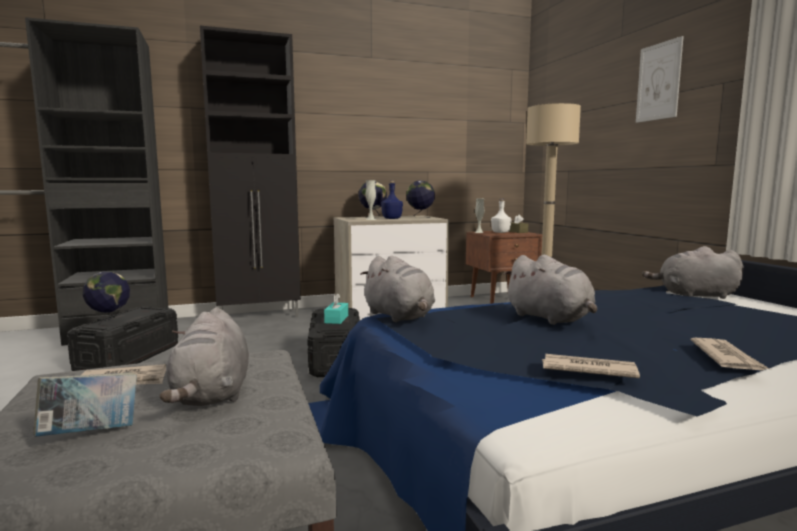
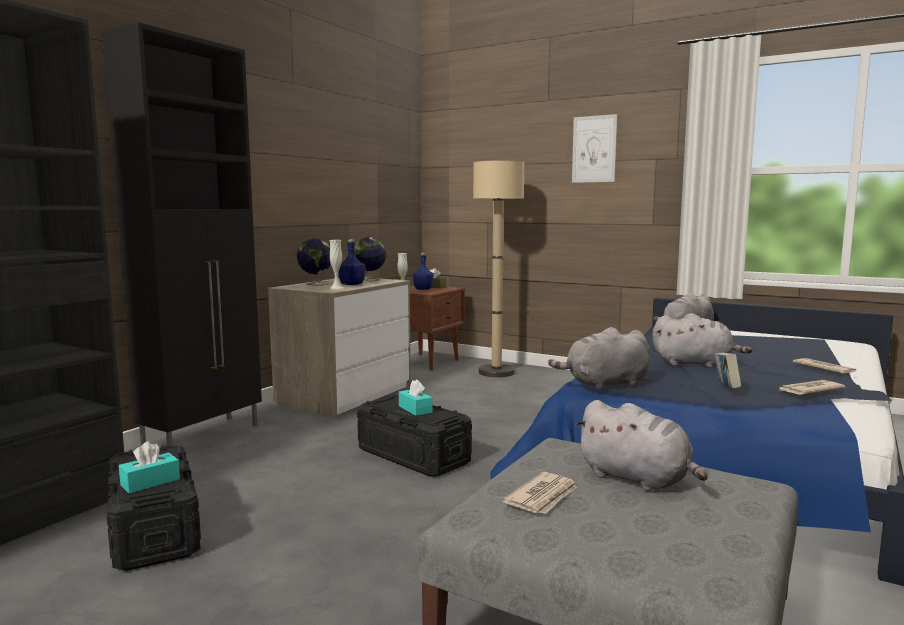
camera: 40 degrees left, 0 degrees up
book [33,372,137,437] -> book moved to [715,352,741,388]
globe [83,271,130,326] -> turquoise tissue box [119,441,180,493]
grey plush toy [360,256,435,322] -> grey plush toy turned 150 degrees clockwise [548,327,650,390]
white bottle [491,199,512,233] -> blue bottle [413,252,434,290]

